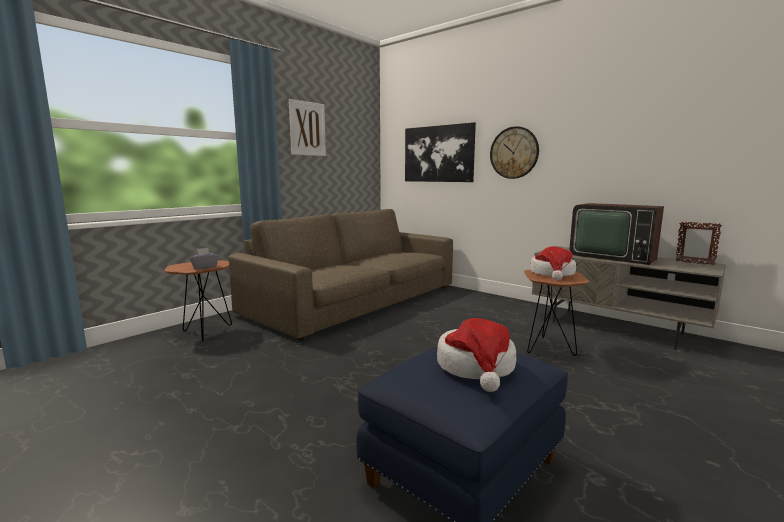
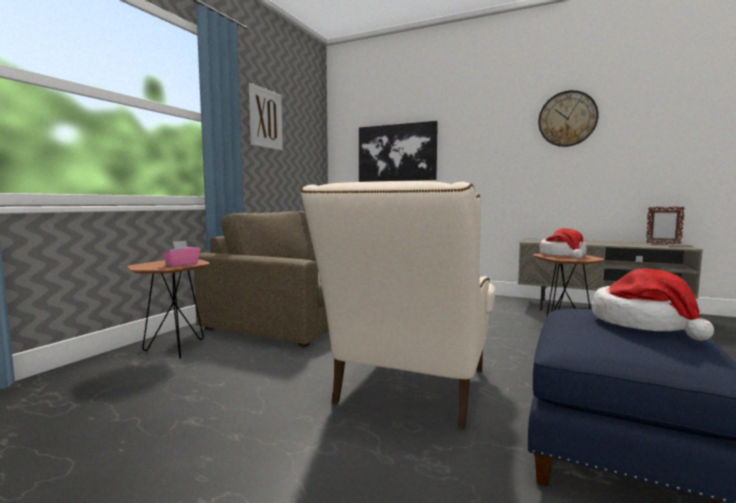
camera: 15 degrees left, 5 degrees down
grey tissue box [190,248,218,269] -> pink tissue box [162,241,200,267]
wall clock [490,126,539,179] -> wall clock moved to [538,90,599,147]
television [570,203,664,265] -> none
none -> beige armchair [301,181,495,429]

